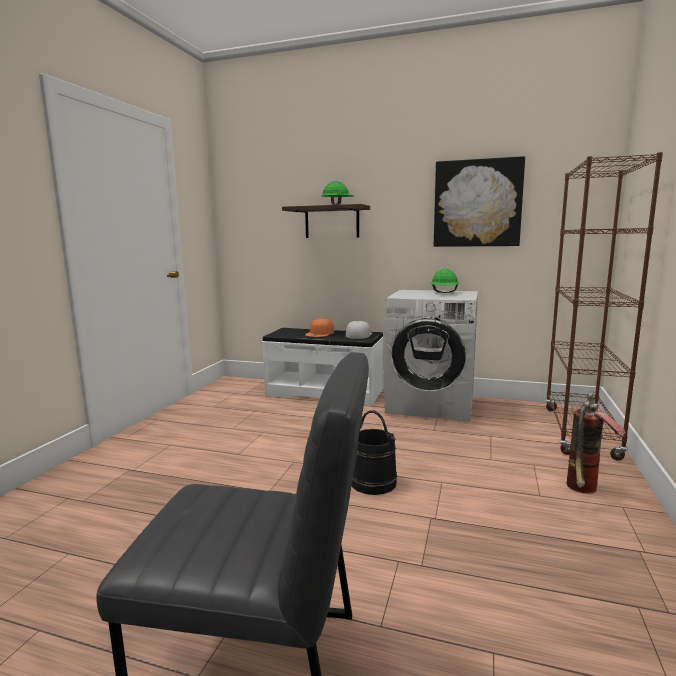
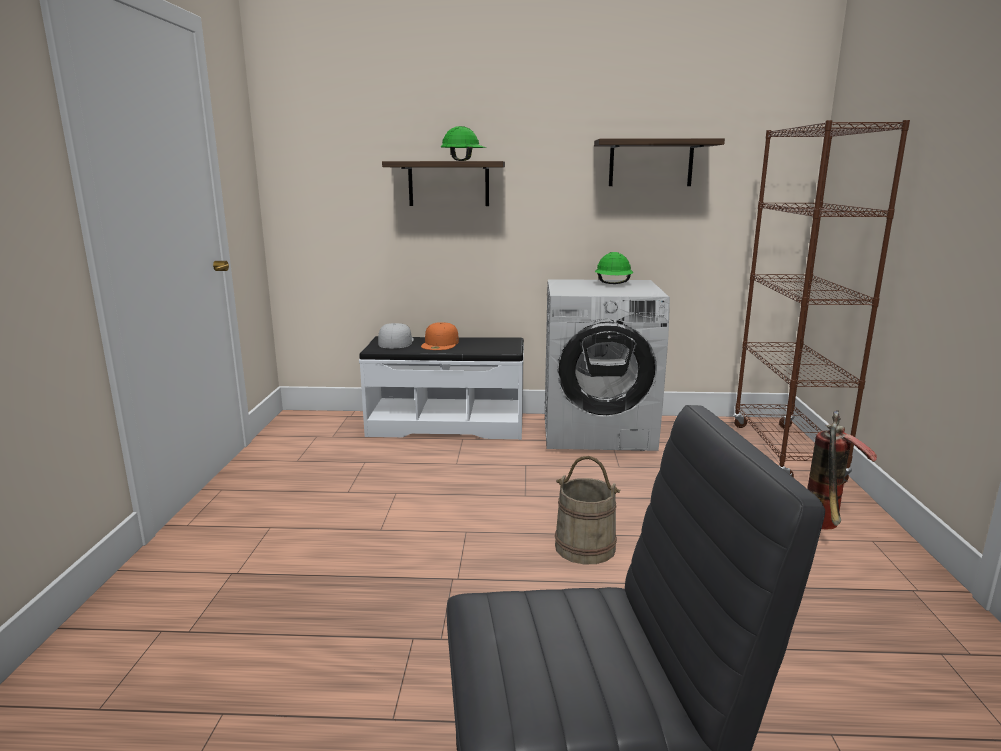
camera: 15 degrees left, 5 degrees up
white cap [346,321,372,339] -> white cap moved to [378,323,414,349]
black bucket [351,410,397,495] -> beige bucket [555,456,620,564]
picture [434,156,525,247] -> shelf [594,138,725,186]

